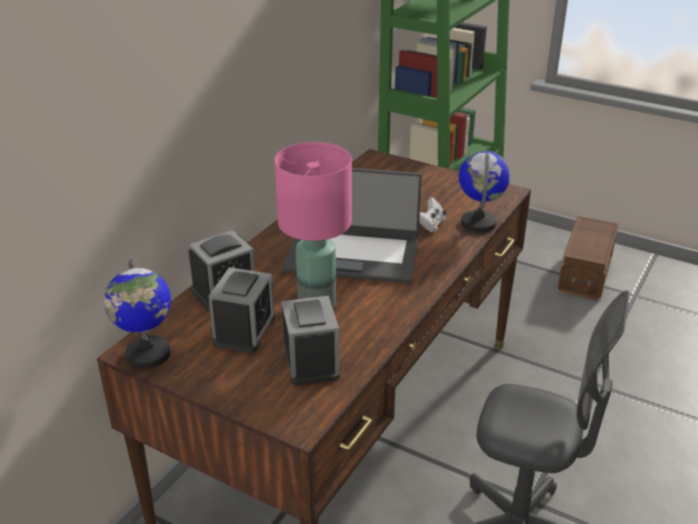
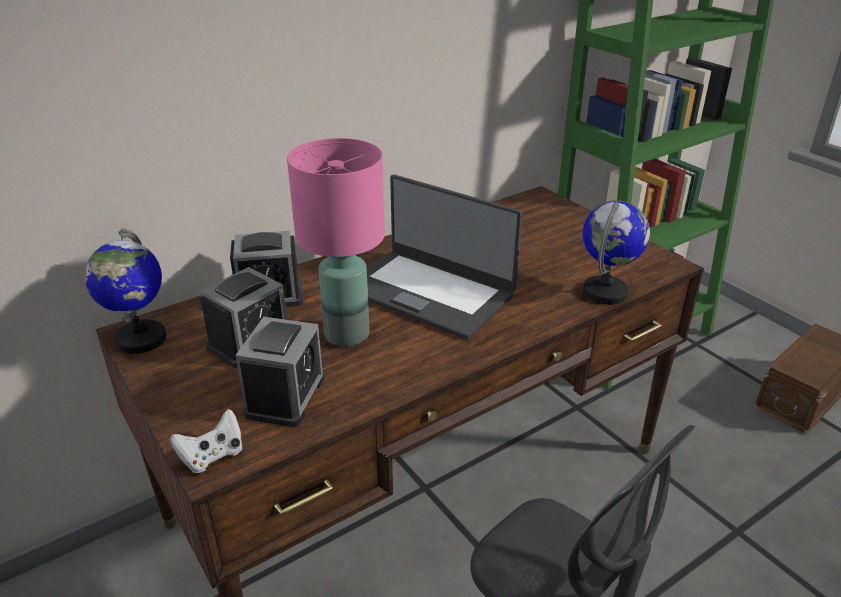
camera: 25 degrees right, 0 degrees up
white game controller [419,197,447,232] -> white game controller moved to [170,409,243,473]

